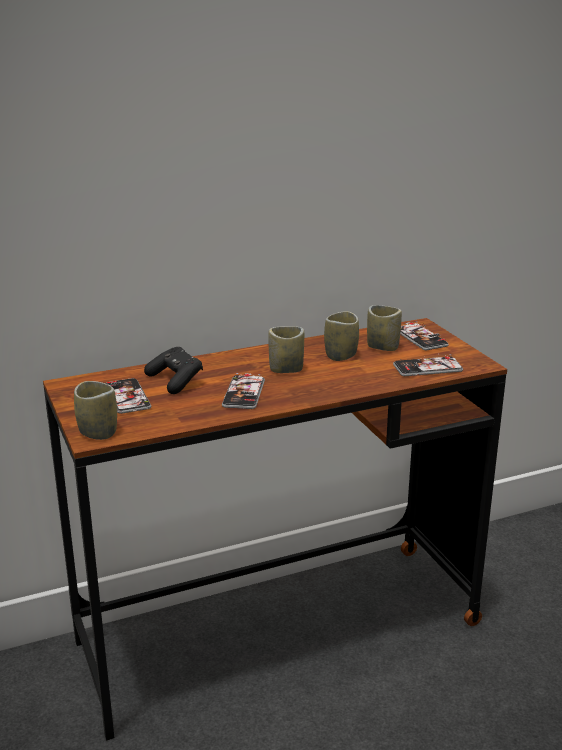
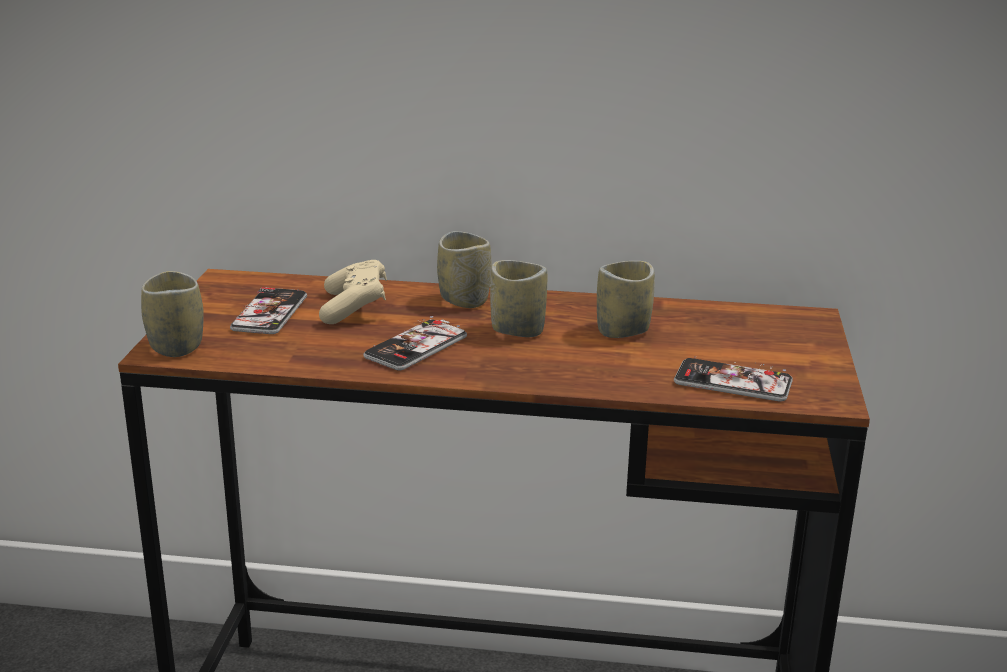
camera: 30 degrees right, 0 degrees up
black game controller [144,347,203,394] -> beige game controller [319,260,387,324]
cup [367,305,402,351] -> cup moved to [437,231,492,308]
phone [400,321,449,350] -> none

